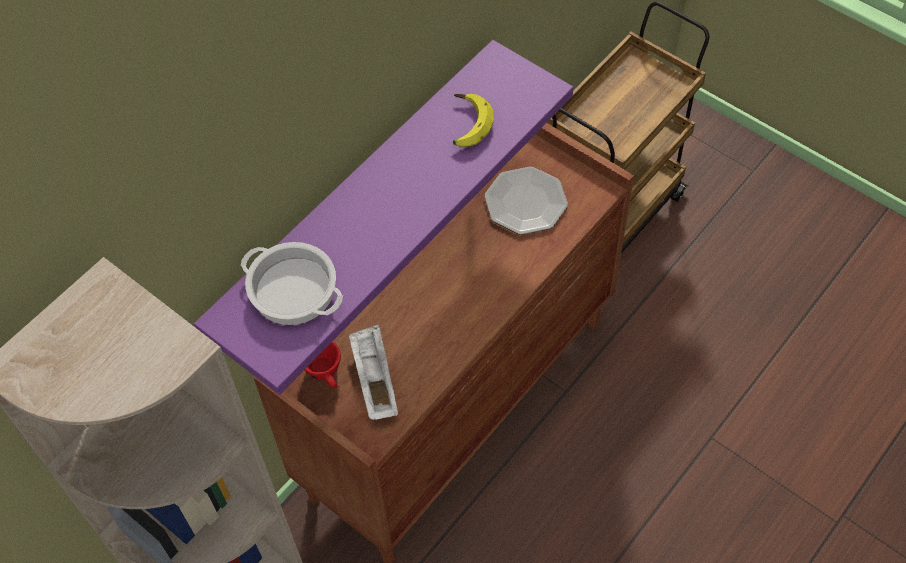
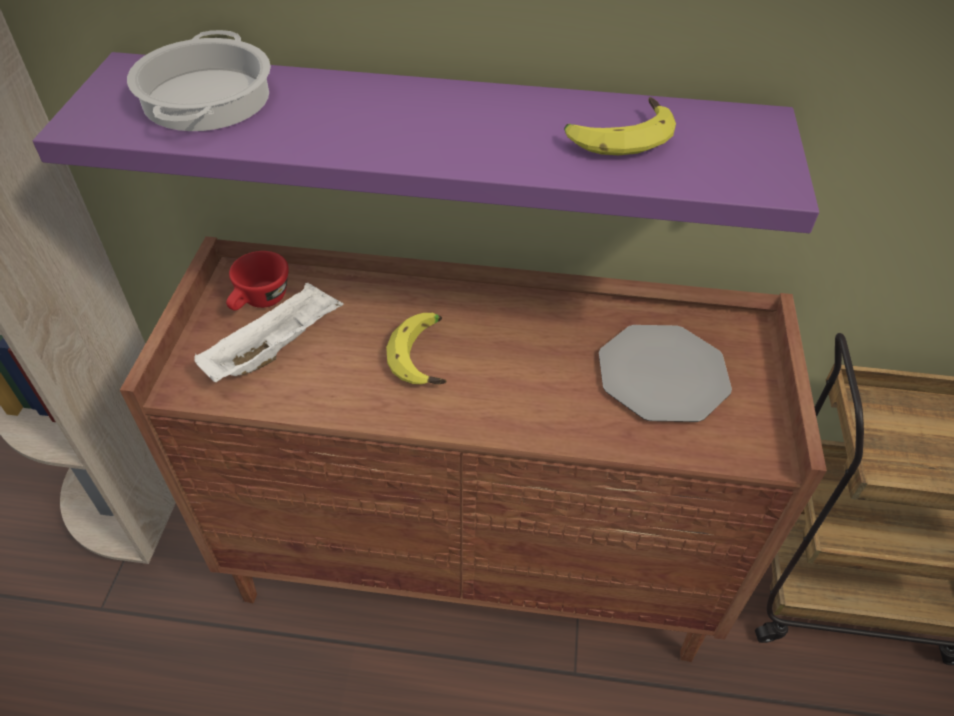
camera: 55 degrees right, 10 degrees down
none -> banana [386,313,447,384]

